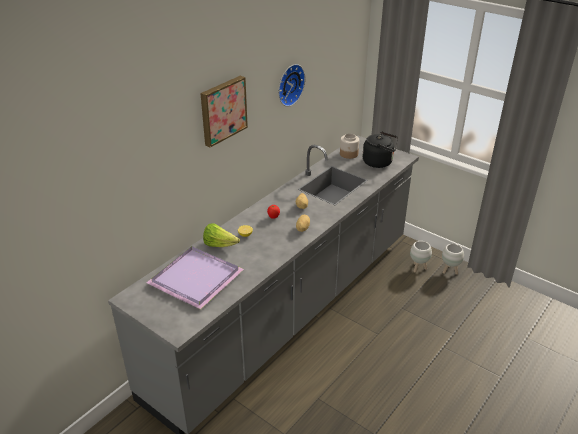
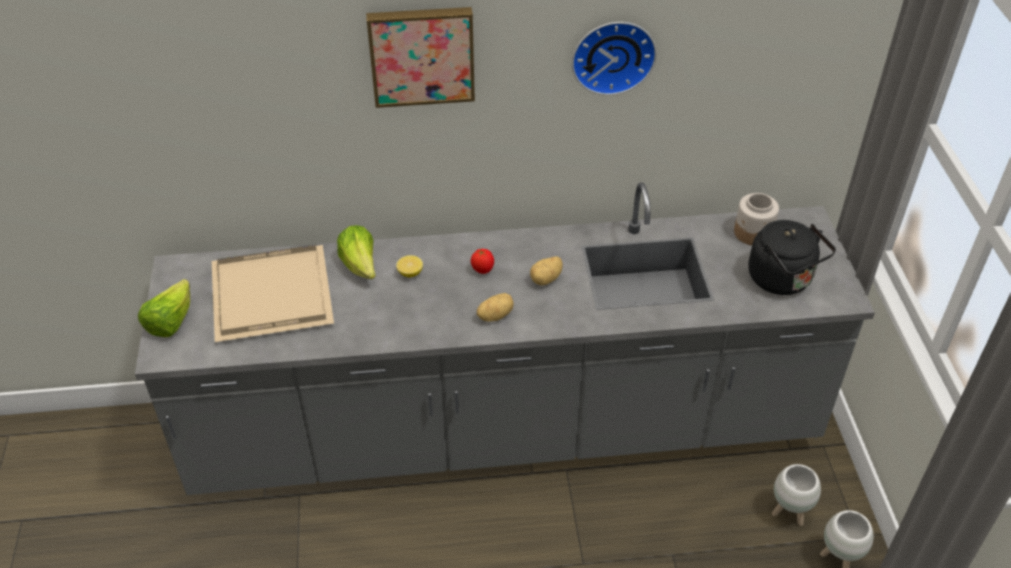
camera: 45 degrees right, 10 degrees up
purple tray [147,246,244,310] -> beige tray [212,245,334,342]
none -> lettuce [138,279,190,337]

